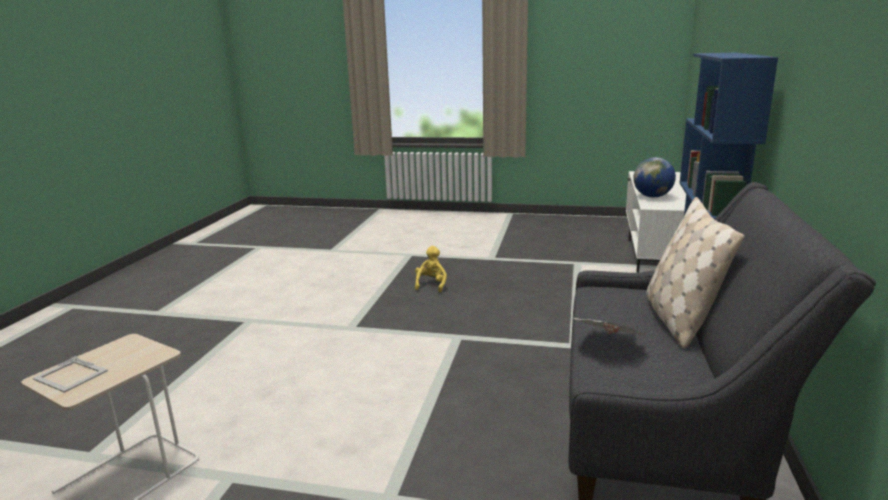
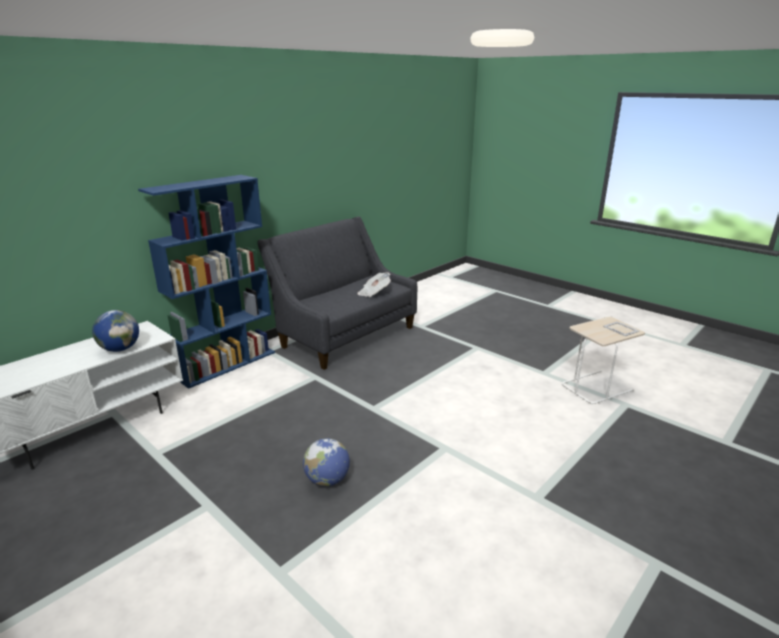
camera: 150 degrees left, 5 degrees up
yellow plush toy [415,246,447,292] -> globe [303,438,350,486]
beige pillow [646,197,744,349] -> none

